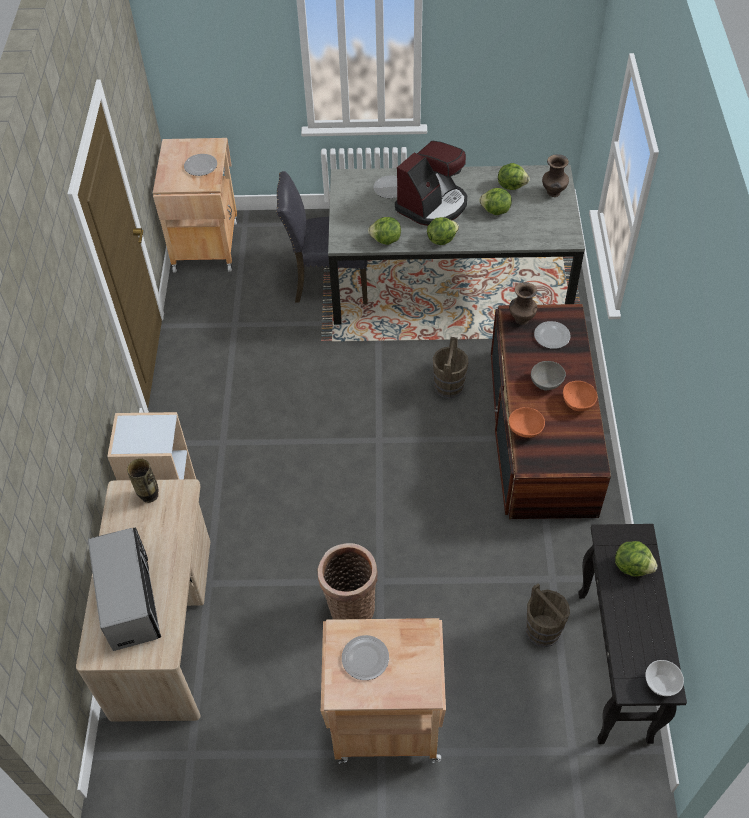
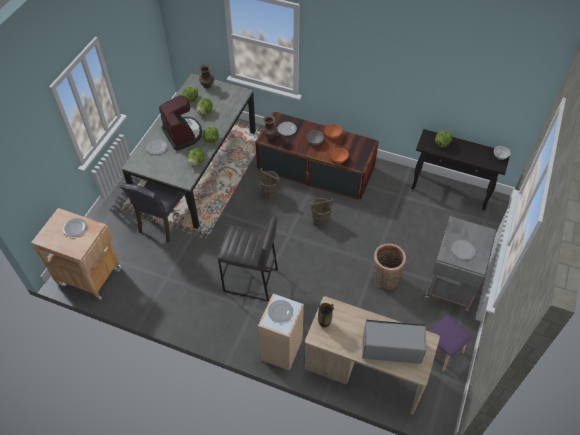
camera: 70 degrees left, 0 degrees up
brown cart [321,618,446,764] -> grey cart [425,216,496,311]
brown bucket [526,583,570,647] -> brown bucket moved to [310,198,333,228]
none -> grey stool [218,216,278,301]
none -> plate [268,300,293,323]
none -> purple stool [429,316,471,372]

